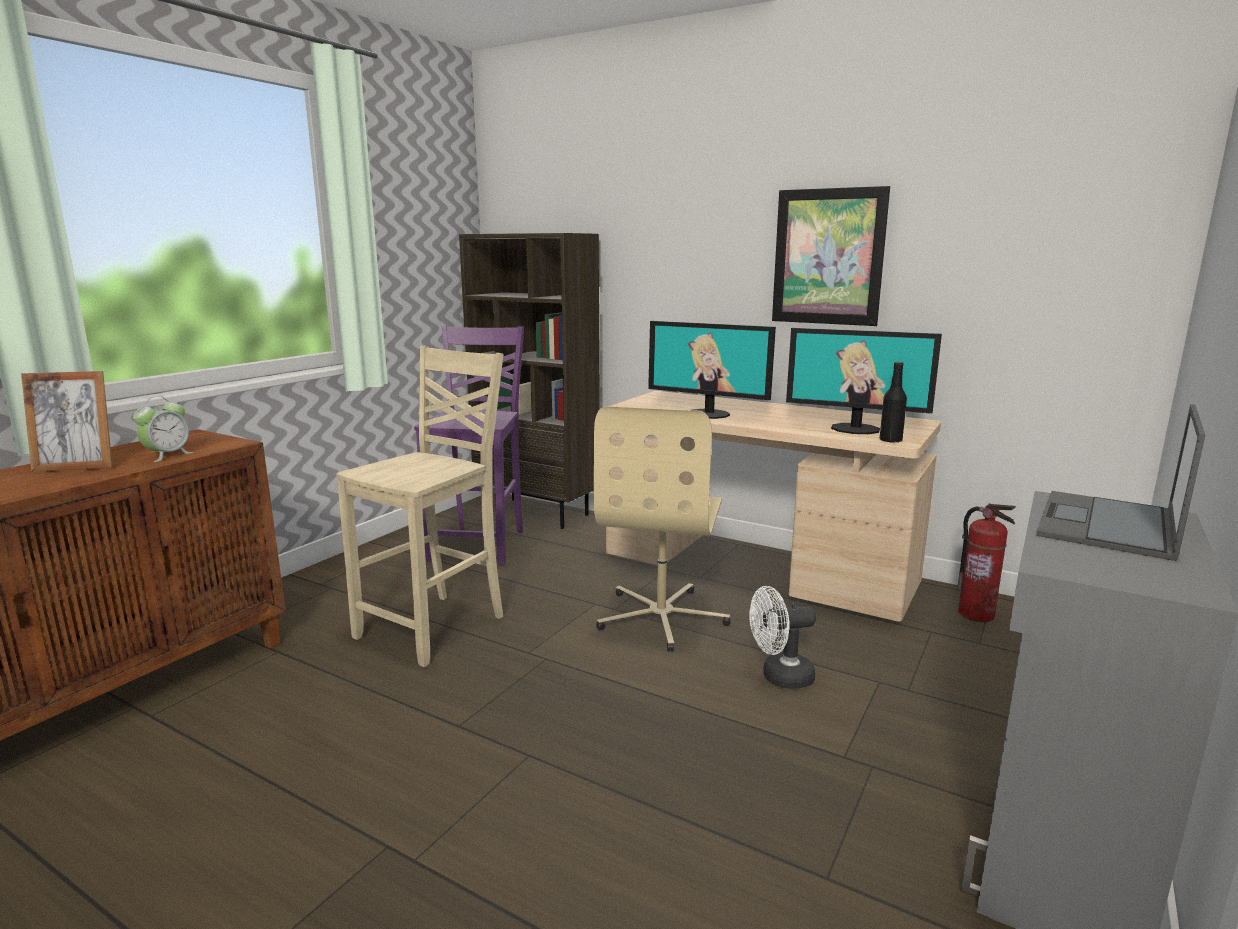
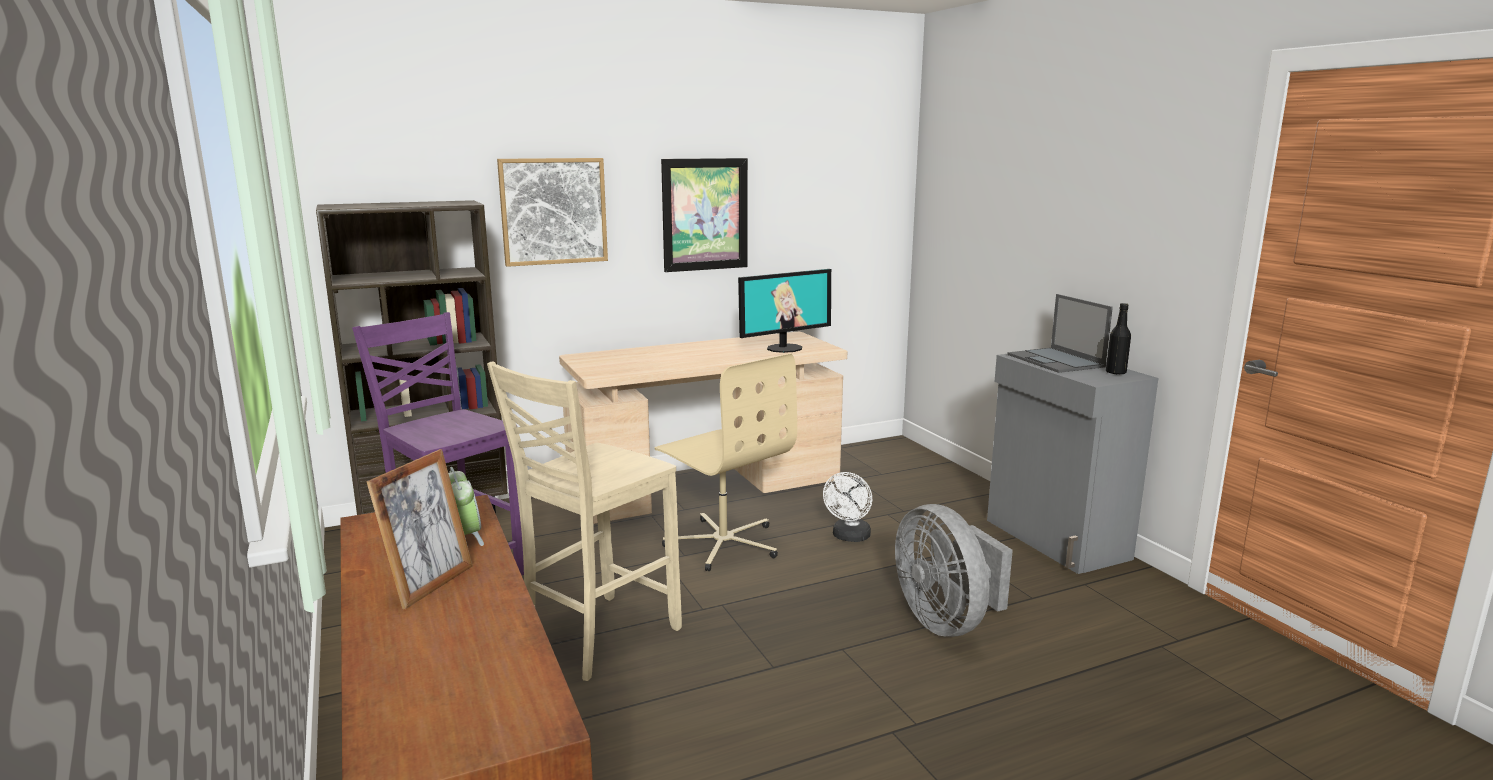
camera: 55 degrees left, 0 degrees up
beige chair [336,346,504,667] -> beige chair turned 120 degrees counterclockwise [487,361,682,681]
monitor [648,321,776,419] -> none
black bottle [880,362,907,443] -> black bottle moved to [1106,303,1131,375]
fire extinguisher [957,504,1016,622] -> none
none -> picture [497,158,608,267]
none -> grey fan [895,504,1013,637]

